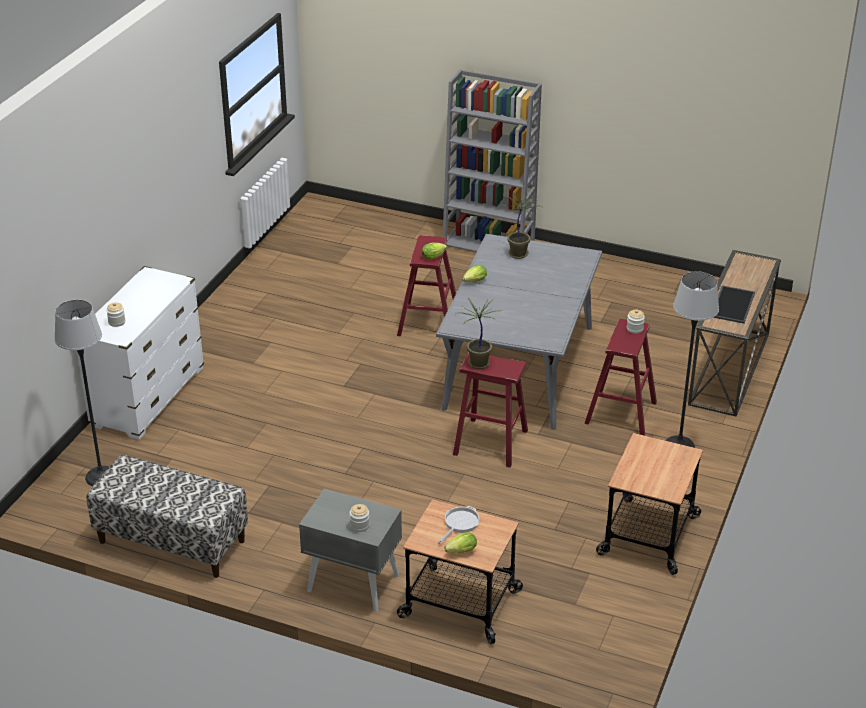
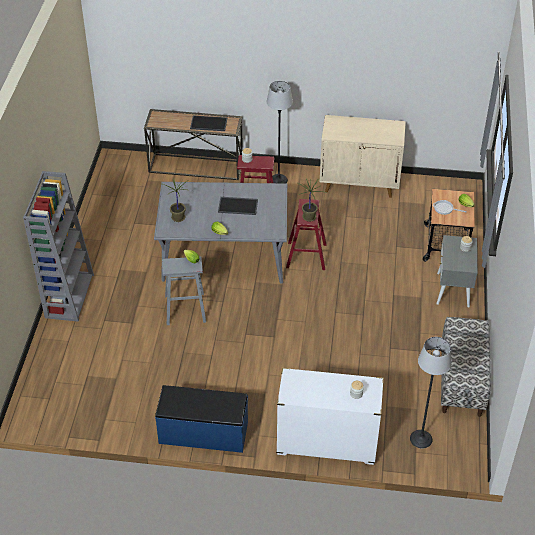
camera: 105 degrees left, 10 degrees up
red stool [397,235,456,341] -> grey stool [162,256,206,325]
cart [596,433,703,575] -> beige cabinet [320,115,406,198]
none -> blue bench [155,385,248,453]
none -> tray [218,197,258,215]

